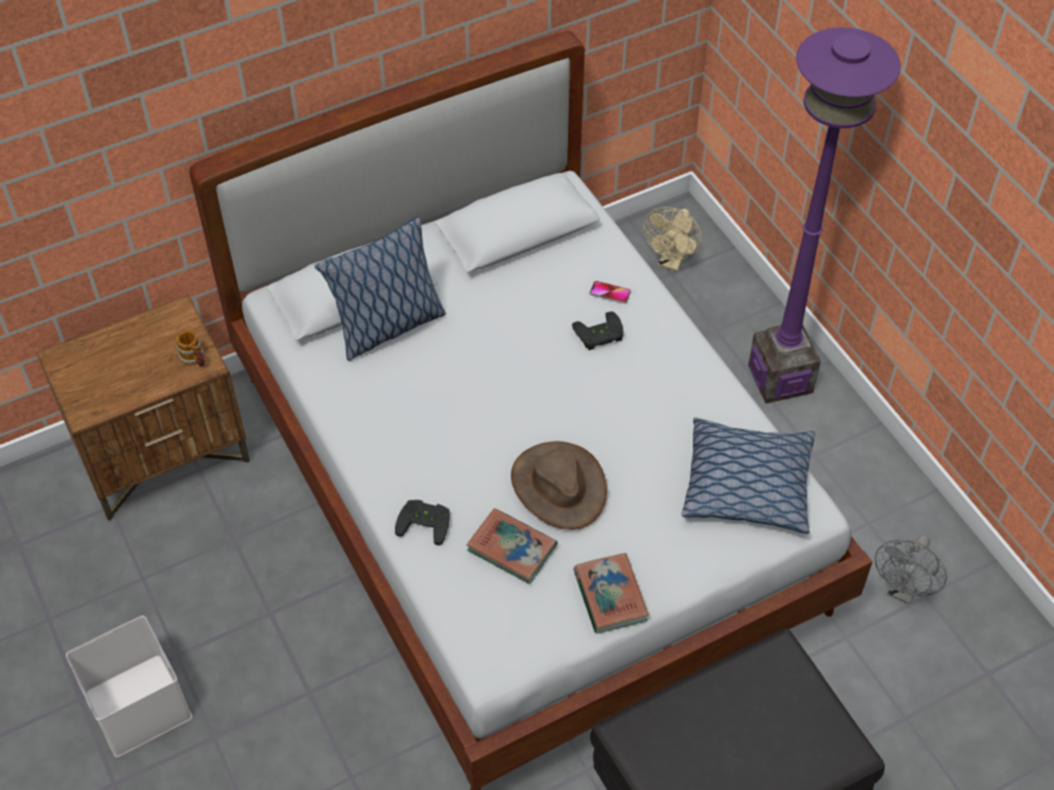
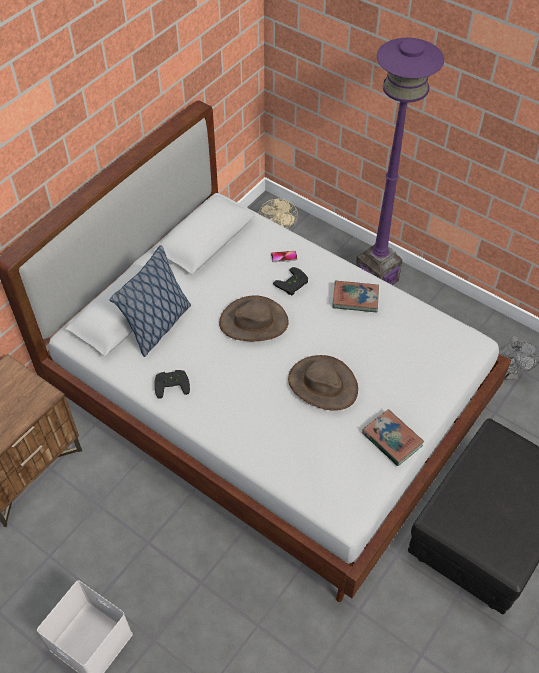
camera: 25 degrees left, 0 degrees up
mug [176,330,205,367] -> none
black game controller [395,500,450,545] -> black game controller moved to [154,370,190,399]
book [466,508,557,584] -> book moved to [332,281,379,313]
pillow [681,418,815,534] -> none
none -> brown hat [219,295,289,341]

